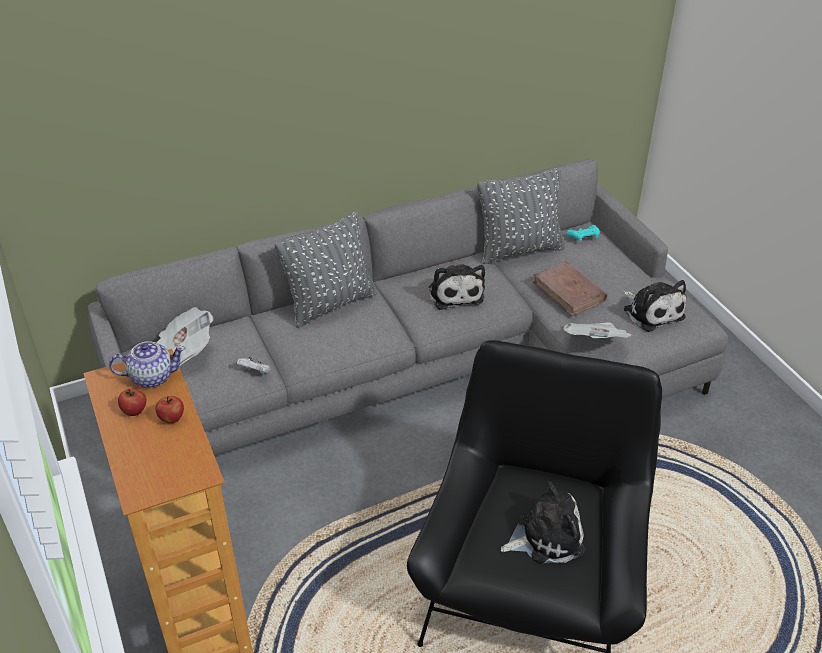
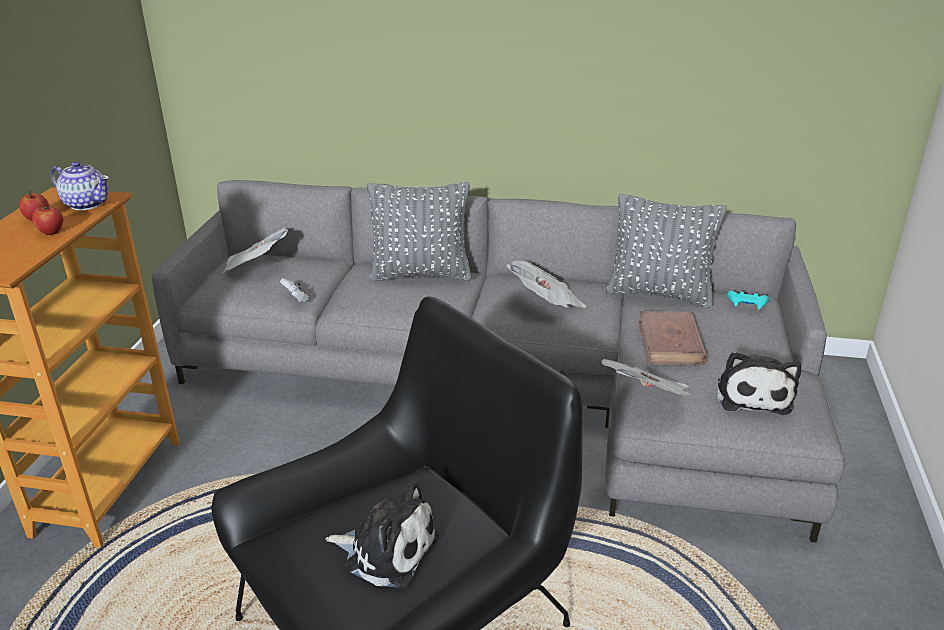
camera: 35 degrees right, 10 degrees down
plush toy [429,264,485,310] -> newspaper [506,261,587,308]

